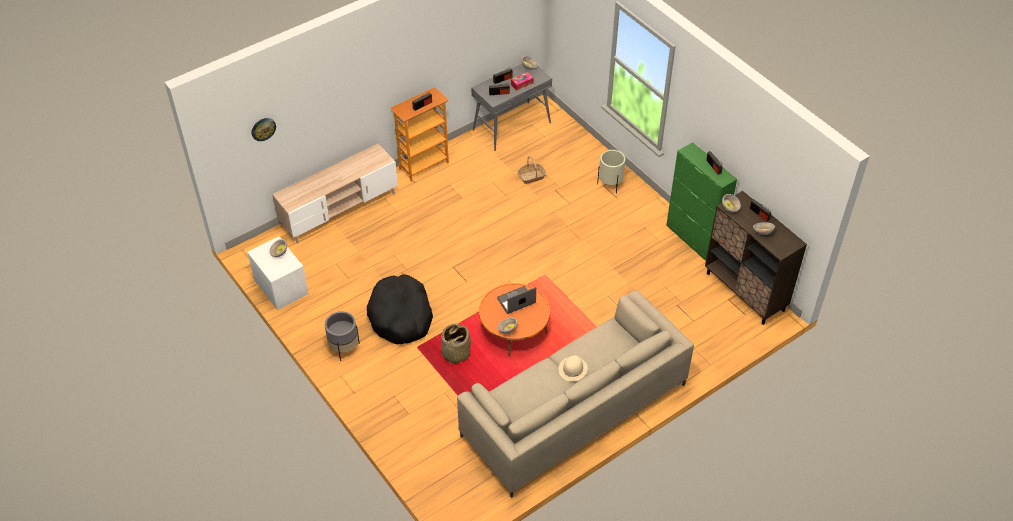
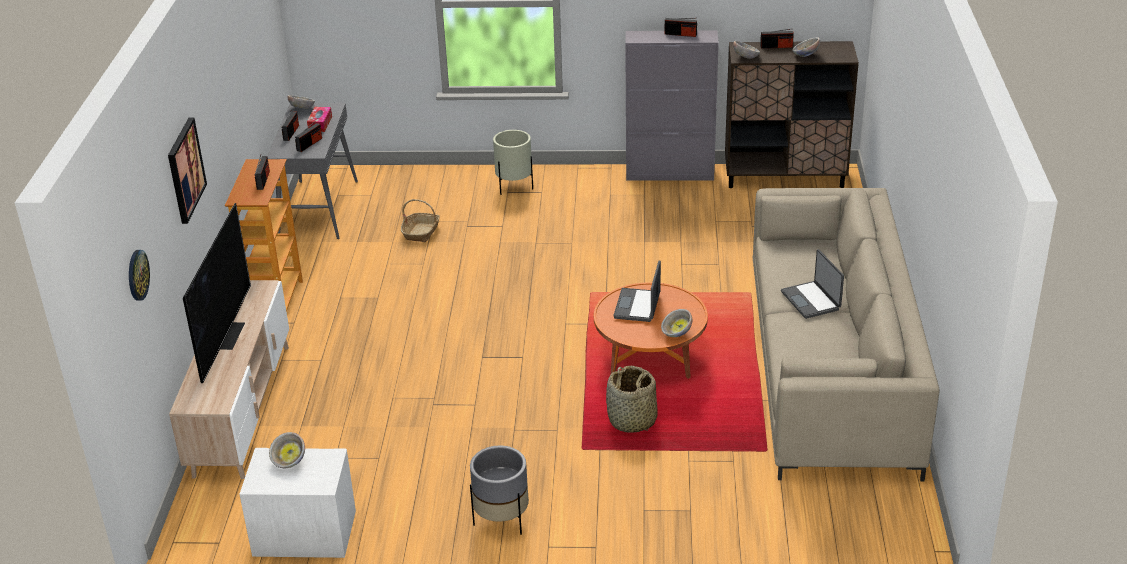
camera: 50 degrees left, 15 degrees down
black dog bed [367,274,433,344] -> none
beige hat [559,355,588,382] -> laptop [781,249,844,319]
green cabinet [666,142,737,261] -> grey cabinet [625,30,719,181]
none -> picture [168,117,207,224]
none -> television [183,203,251,383]

